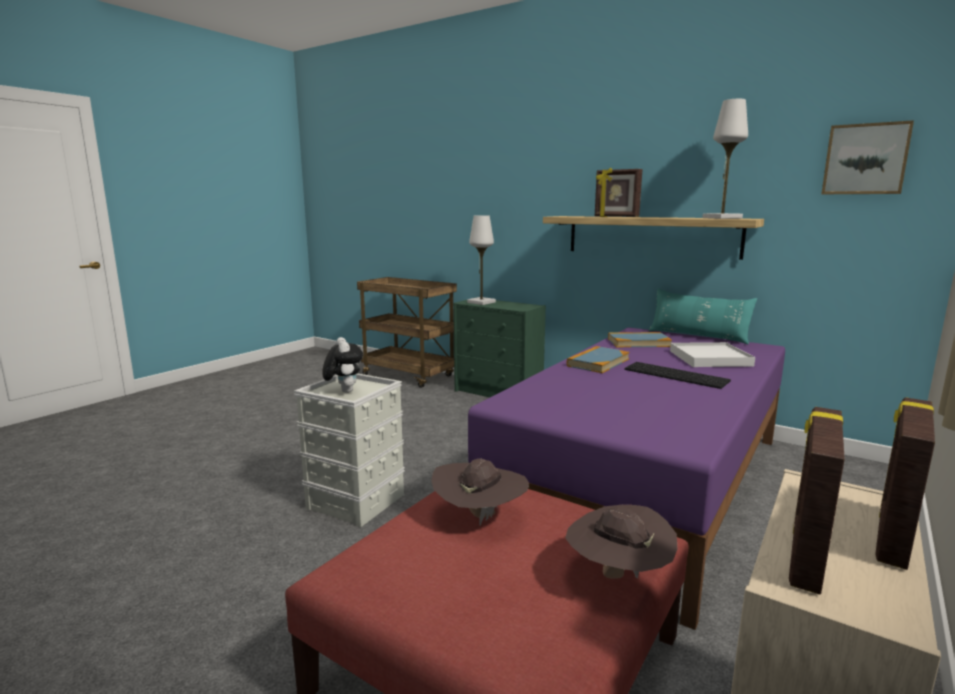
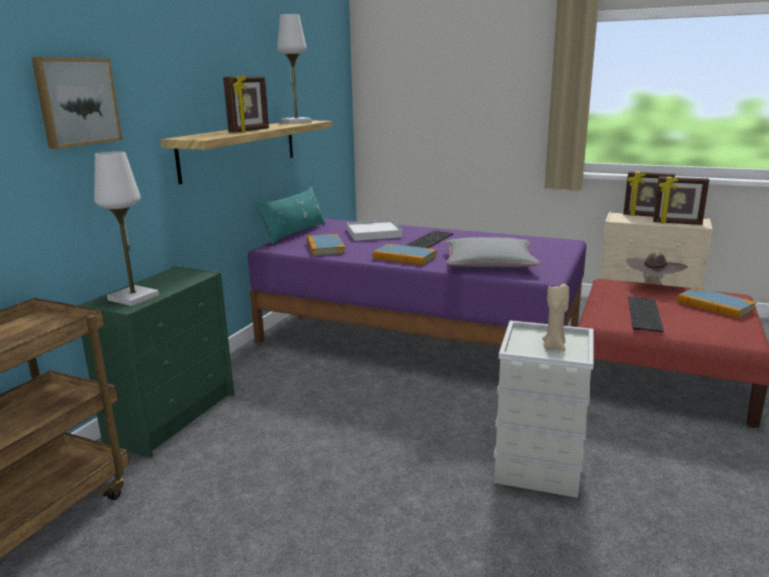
camera: 100 degrees left, 5 degrees up
plush toy [322,337,363,393] -> beige candle [542,284,569,351]
brown hat [431,458,529,526] -> keyboard [628,296,664,333]
picture [821,120,914,194] -> picture moved to [32,57,122,149]
none -> grey pillow [446,237,541,267]
none -> book [677,287,756,319]

